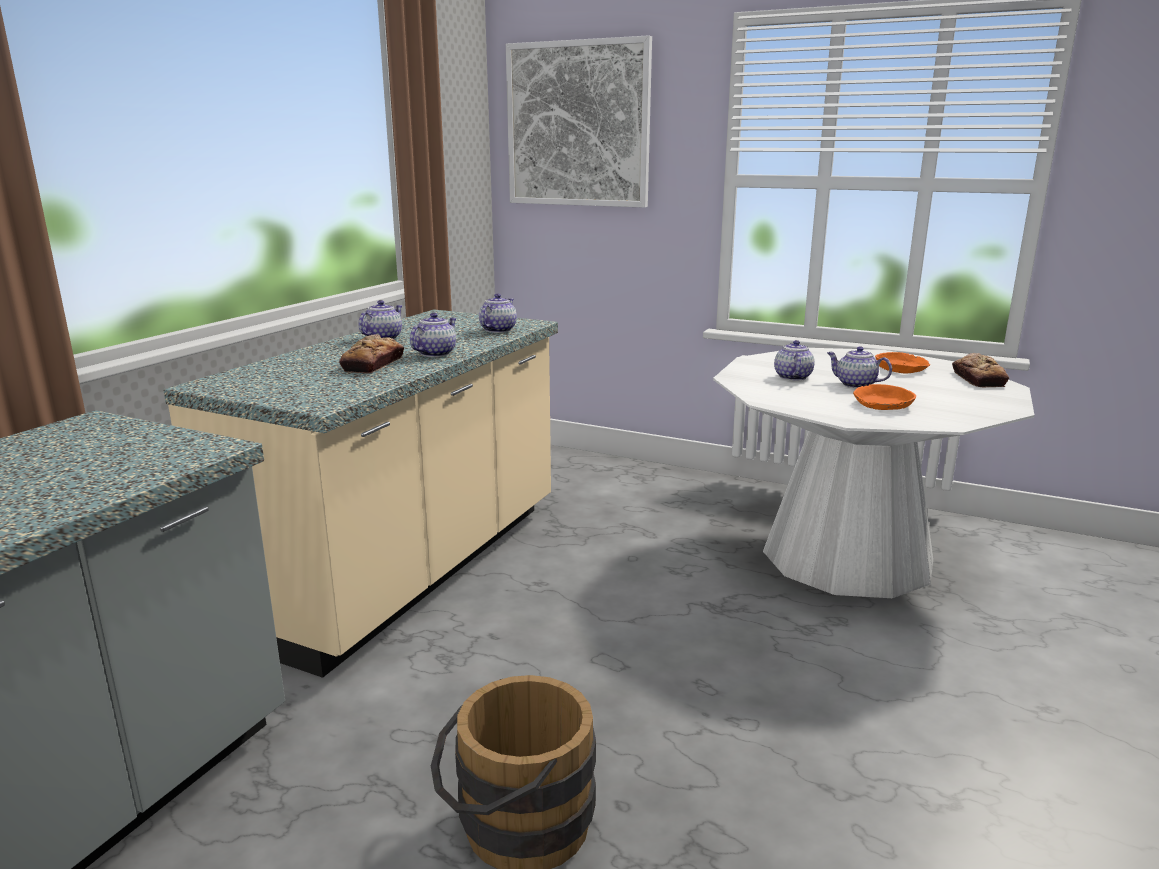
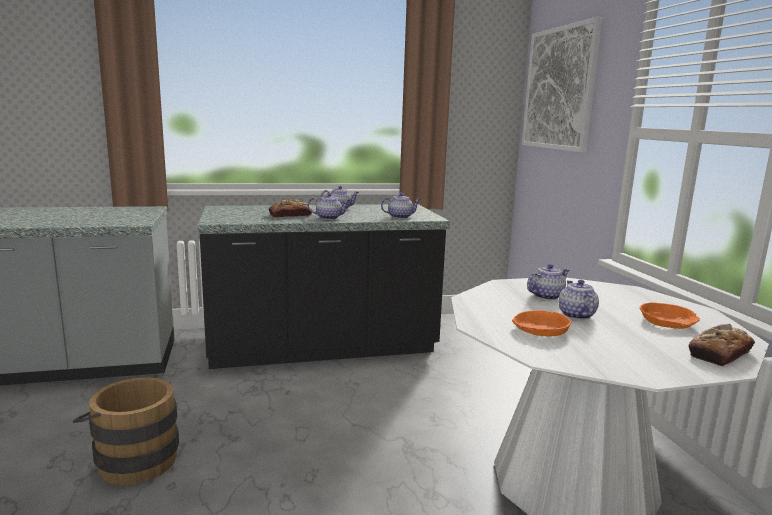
camera: 50 degrees right, 5 degrees down
beige counter [163,309,558,678] -> black counter [197,204,450,369]

